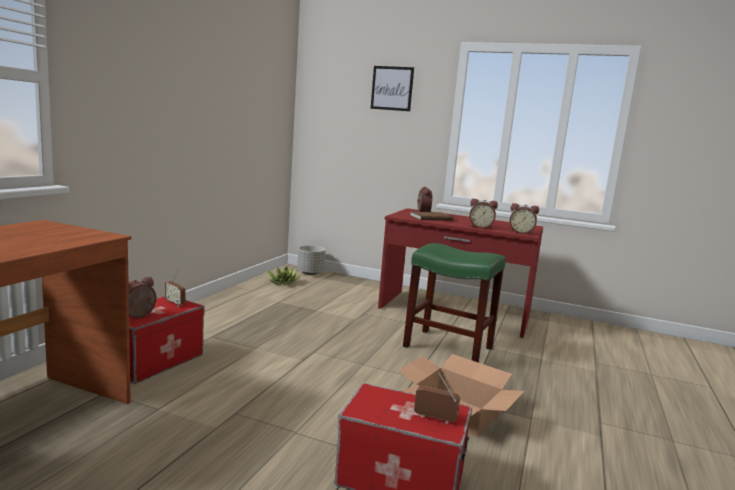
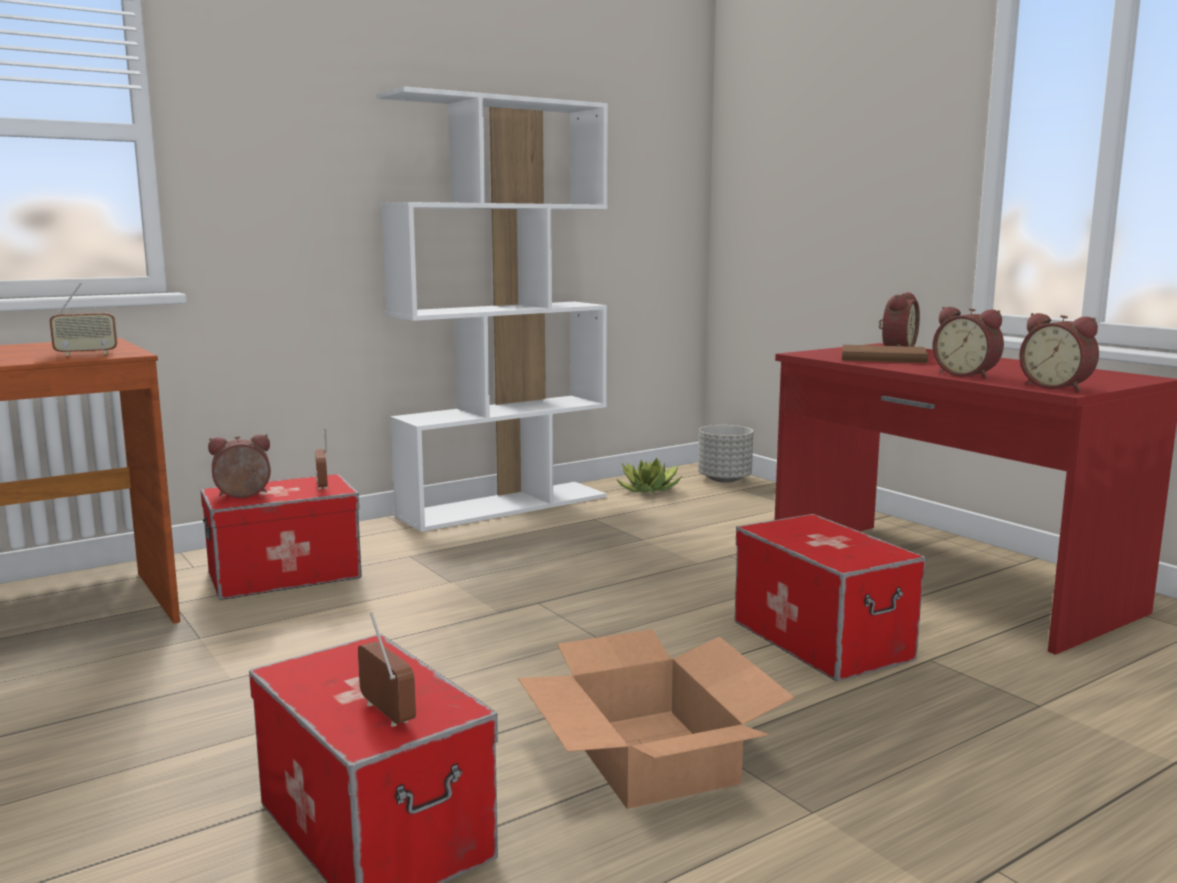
camera: 35 degrees right, 0 degrees up
picture [371,66,414,111] -> none
green stool [403,243,506,363] -> storage box [735,514,926,681]
none -> radio [49,283,117,356]
none -> white bookcase [376,86,608,532]

